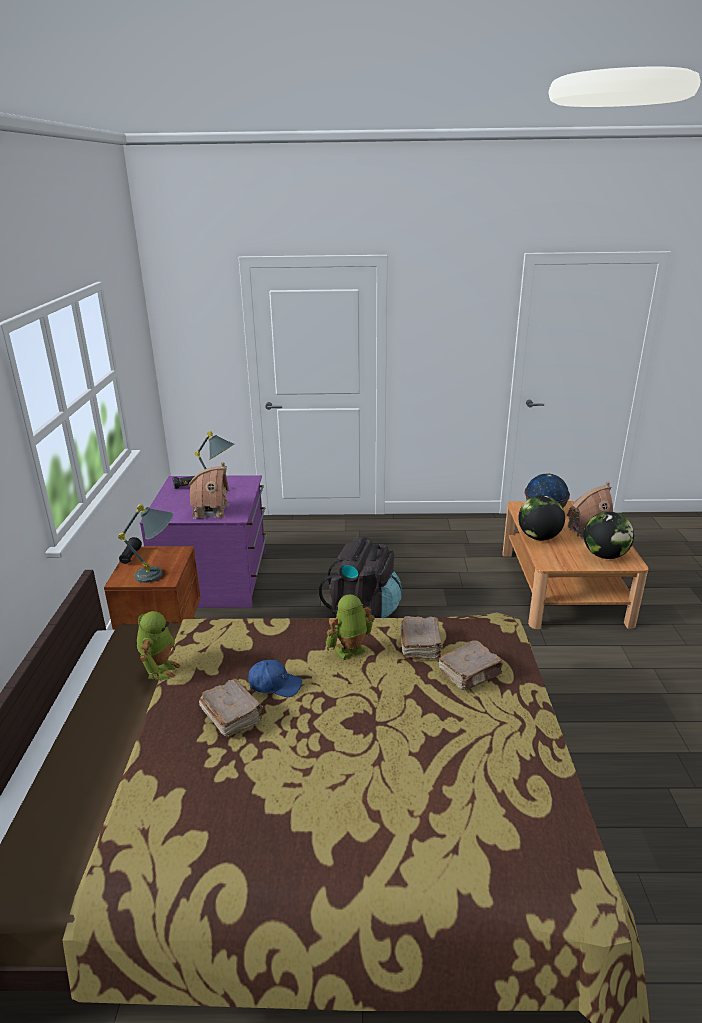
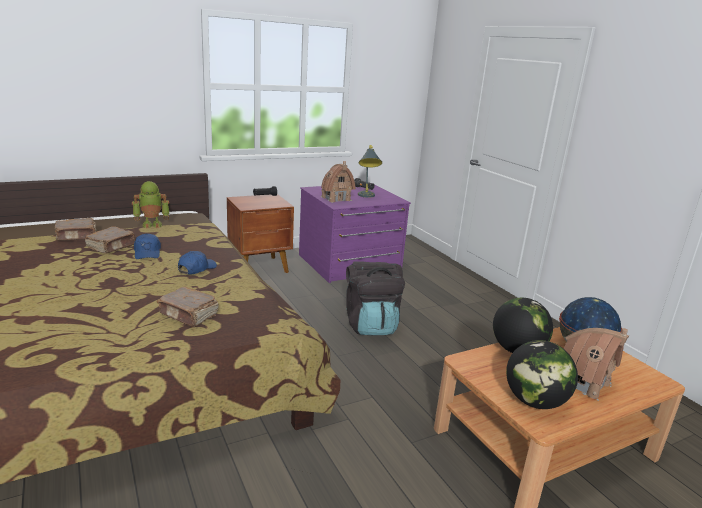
camera: 60 degrees right, 5 degrees down
grey table lamp [118,504,173,583] -> none
toy robot [326,595,375,660] -> blue cap [178,251,217,275]
brown book [400,616,443,659] -> brown book moved to [55,218,97,241]

